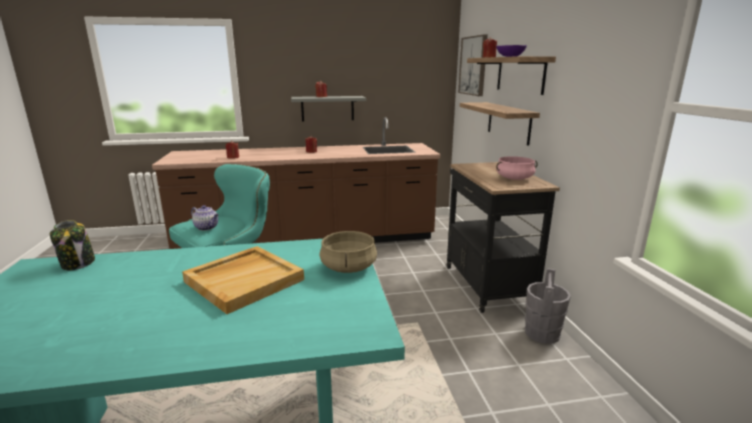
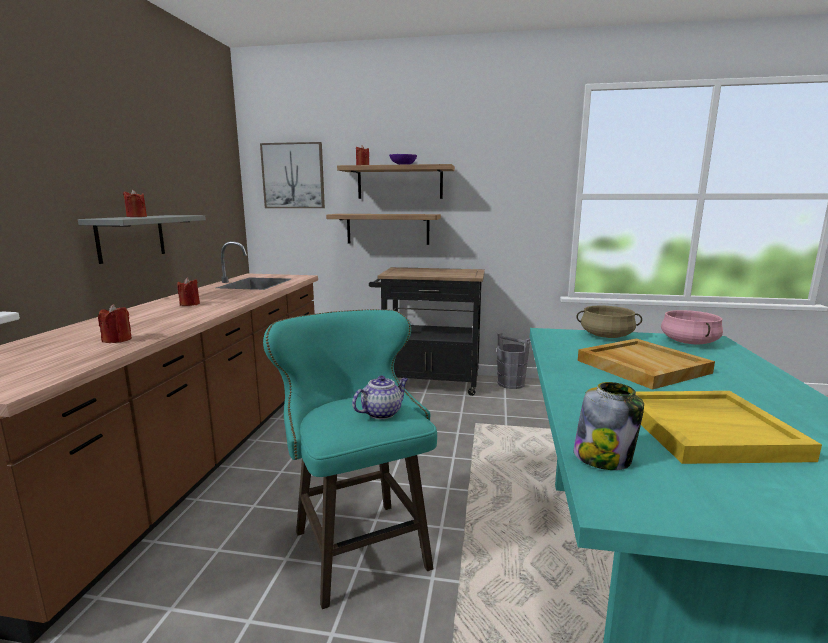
camera: 70 degrees left, 5 degrees down
pink cooking pot [496,156,538,180] -> pink cooking pot moved to [661,310,723,344]
none -> yellow tray [636,391,822,464]

